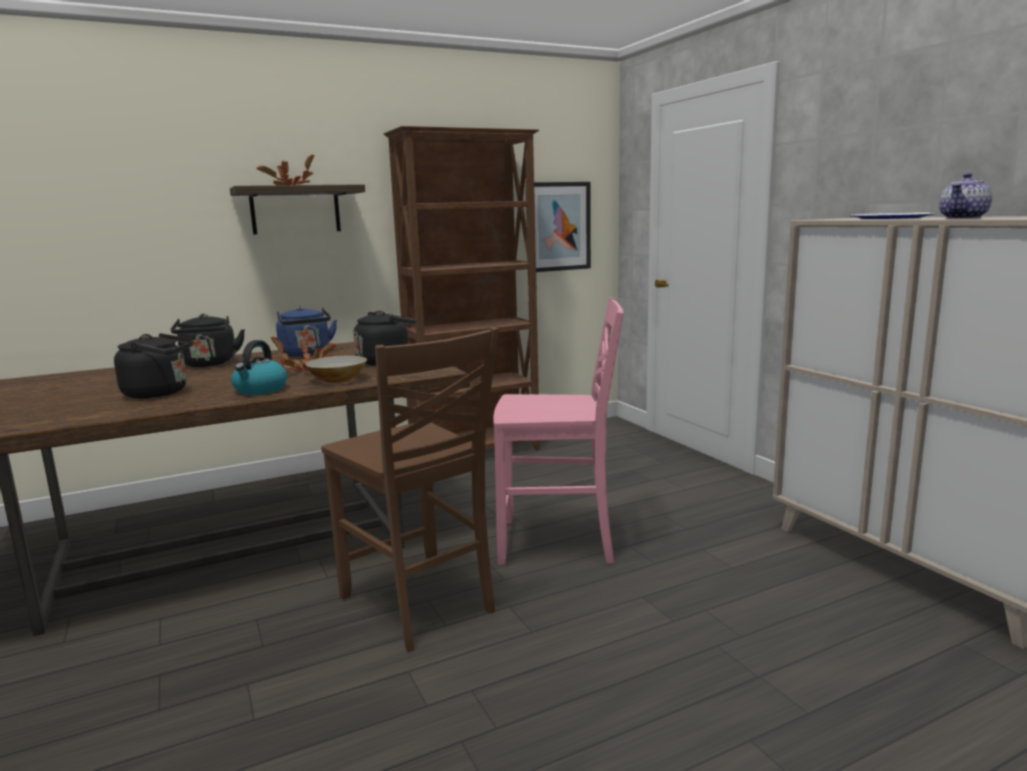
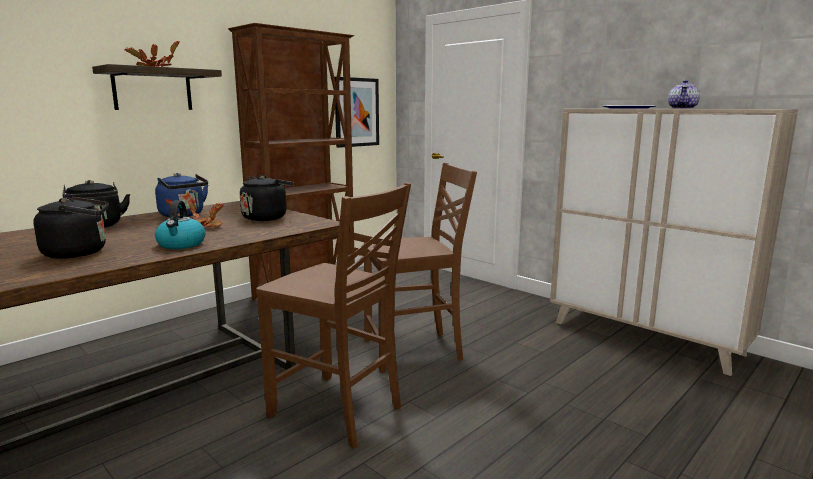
camera: 20 degrees left, 0 degrees up
bowl [305,355,367,383] -> none
pink chair [493,297,624,565] -> brown chair [364,163,477,373]

